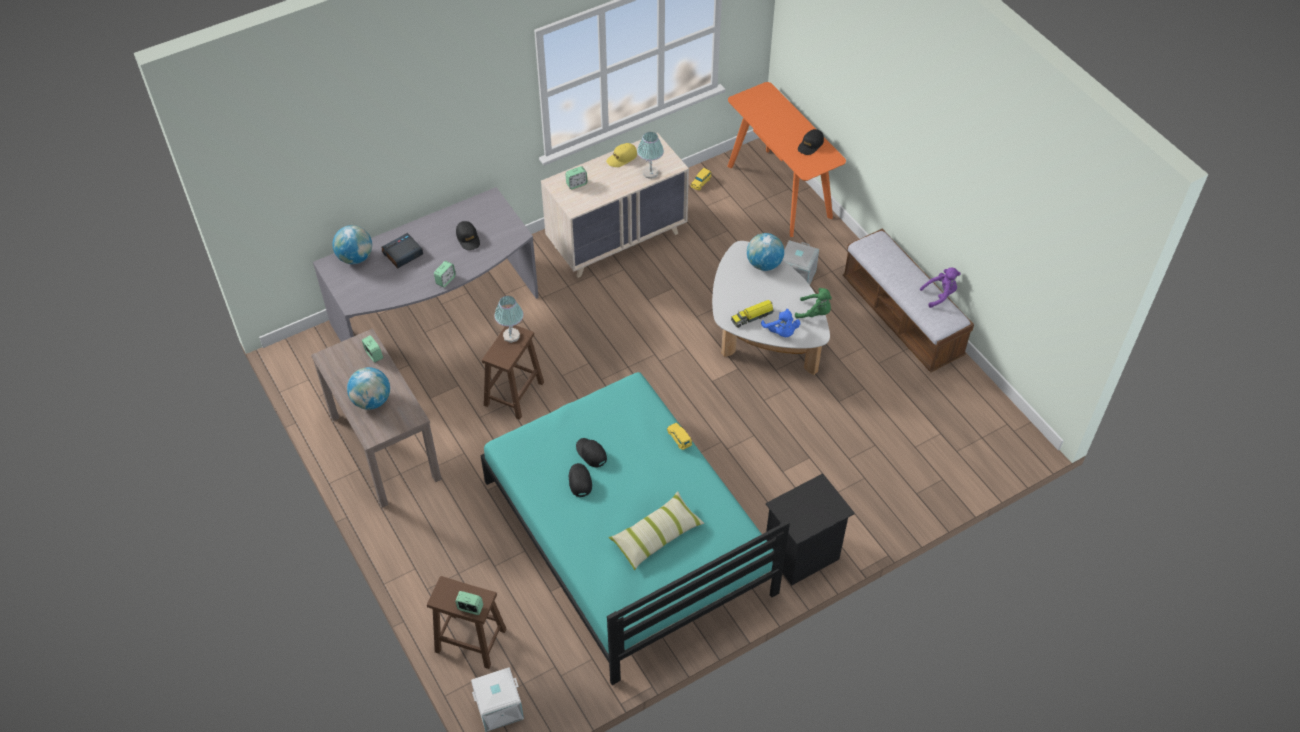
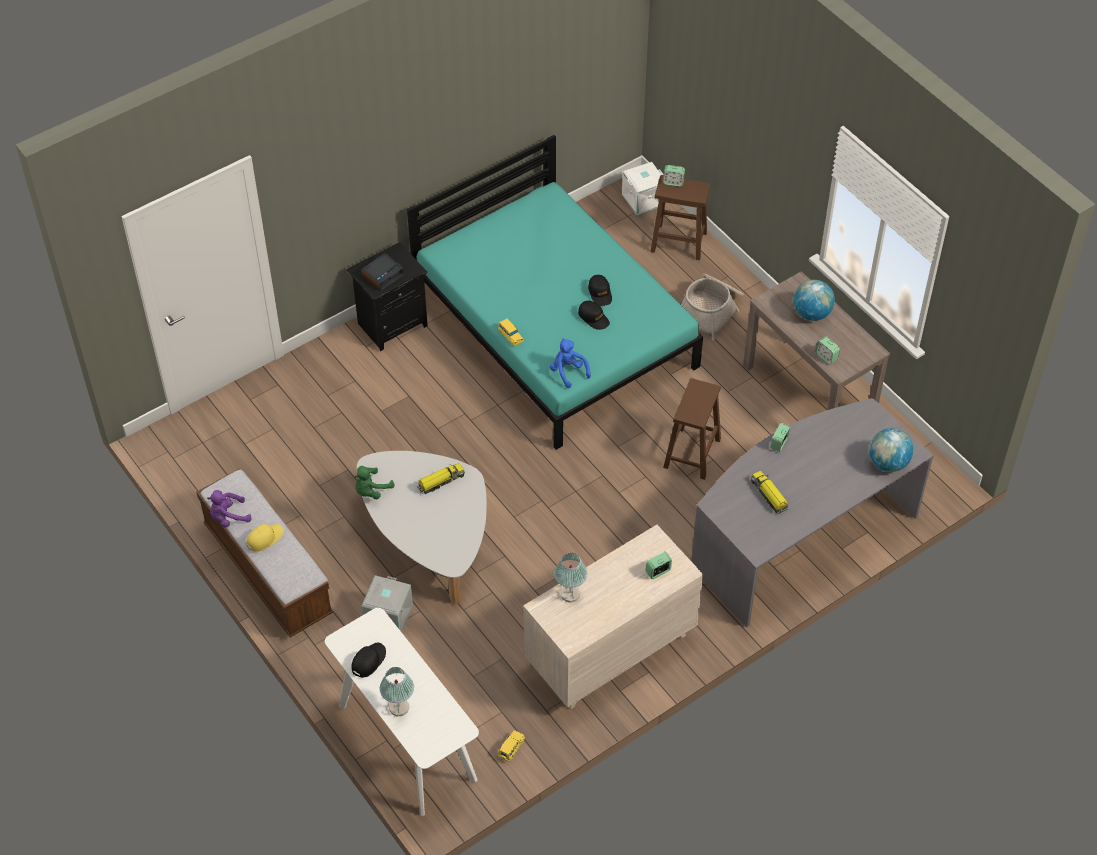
camera: 175 degrees right, 0 degrees up
alarm clock [382,233,423,268] -> alarm clock moved to [361,253,405,291]
black cap [456,221,480,250] -> toy truck [751,471,788,514]
table lamp [494,296,523,343] -> table lamp moved to [380,667,414,716]
yellow cap [606,143,637,167] -> yellow cap moved to [246,524,284,552]
pillow [609,491,704,570] -> none
orange console table [727,82,846,237] -> white console table [325,608,479,816]
globe [747,233,784,271] -> none
blue plush toy [761,309,800,337] -> blue plush toy moved to [550,338,591,388]
green plush toy [795,288,832,319] -> green plush toy turned 60 degrees counterclockwise [354,466,394,499]
none -> basket [681,273,744,341]

